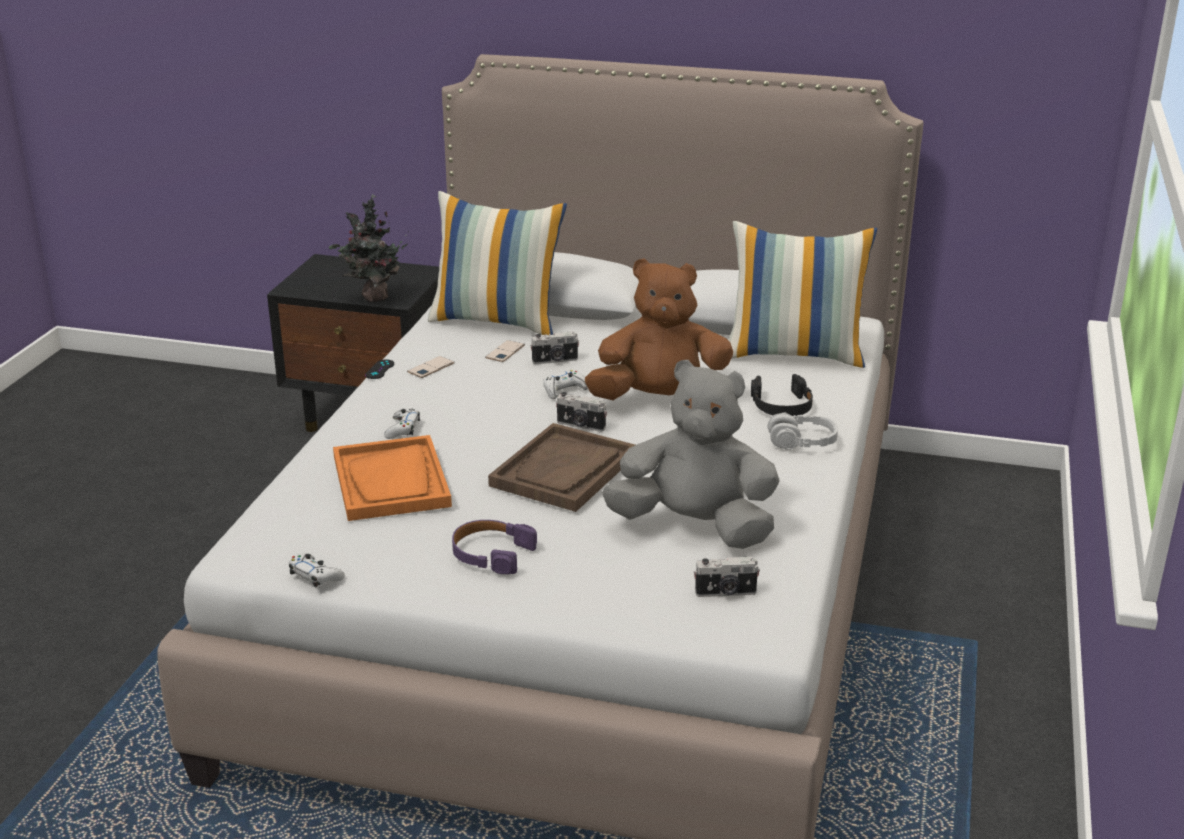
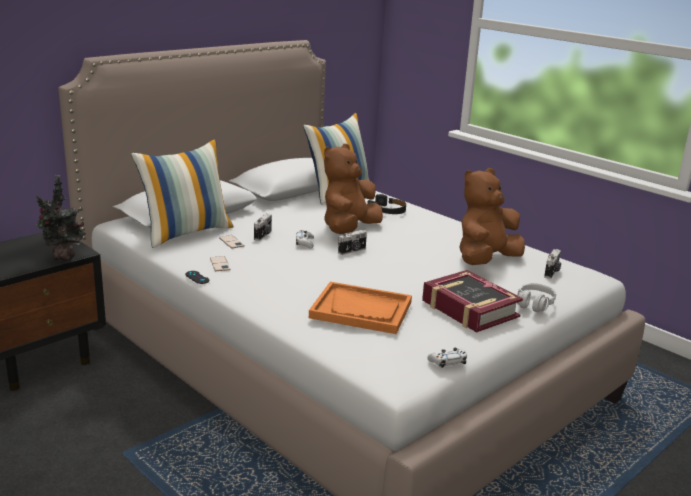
camera: 60 degrees left, 5 degrees down
white game controller [384,408,420,439] -> none
purple headphones [452,520,537,574] -> book [422,270,523,332]
brown tray [488,423,635,512] -> none
grey plush toy [602,360,780,549] -> brown plush toy [459,168,525,265]
grey headphones [767,412,838,450] -> grey headphones moved to [517,283,556,312]

